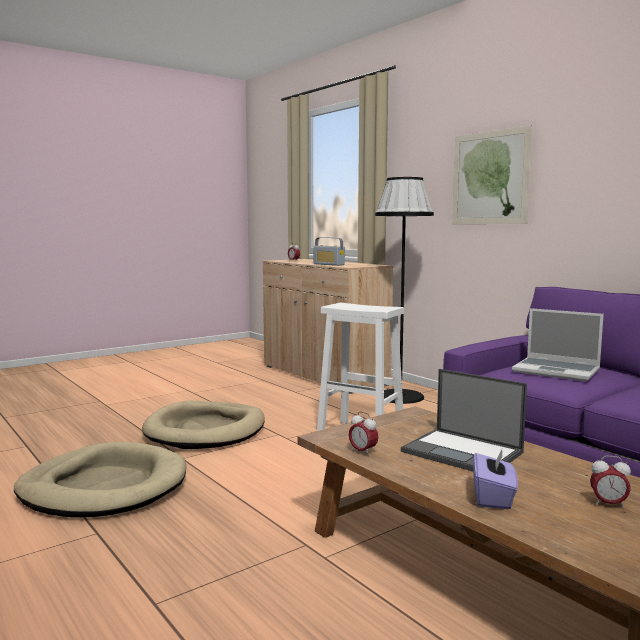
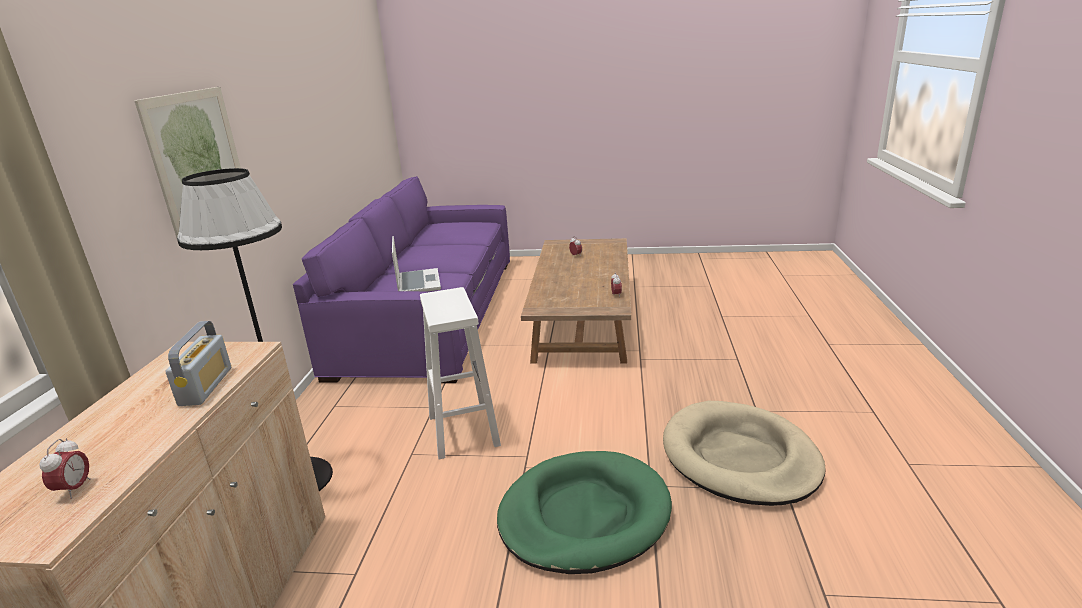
camera: 135 degrees left, 15 degrees up
beige dog bed [142,401,265,449] -> green dog bed [497,451,672,574]
laptop [401,369,527,471] -> none
purple tissue box [473,447,518,509] -> none

